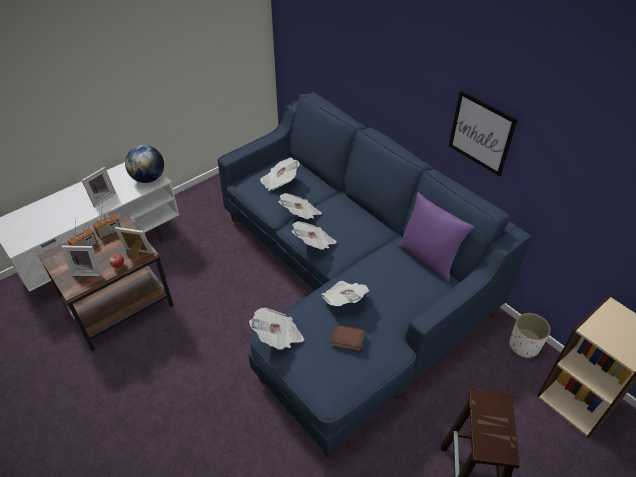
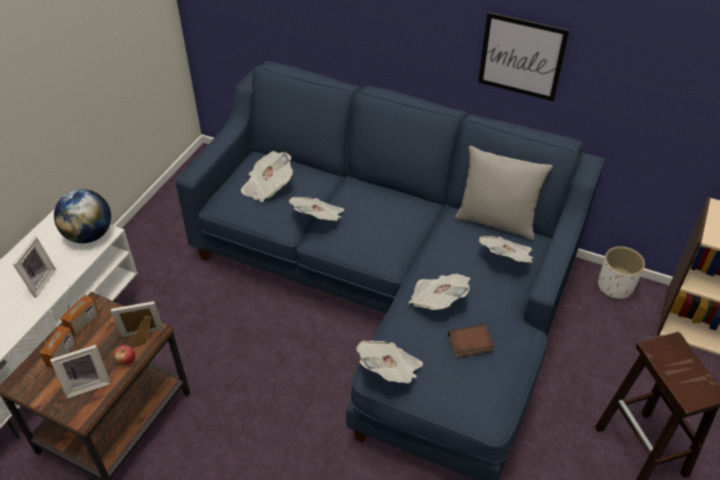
camera: 25 degrees left, 0 degrees up
newspaper [292,221,337,250] -> newspaper moved to [479,236,533,263]
purple pillow [398,192,474,282] -> grey pillow [455,145,553,240]

